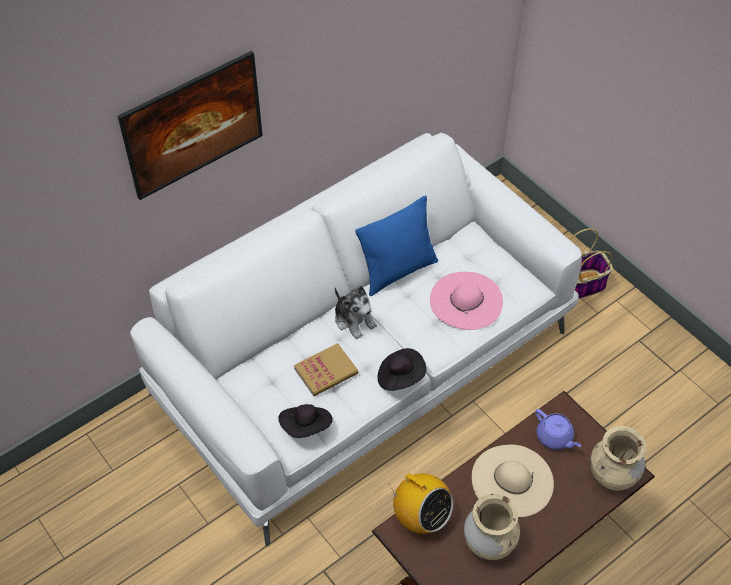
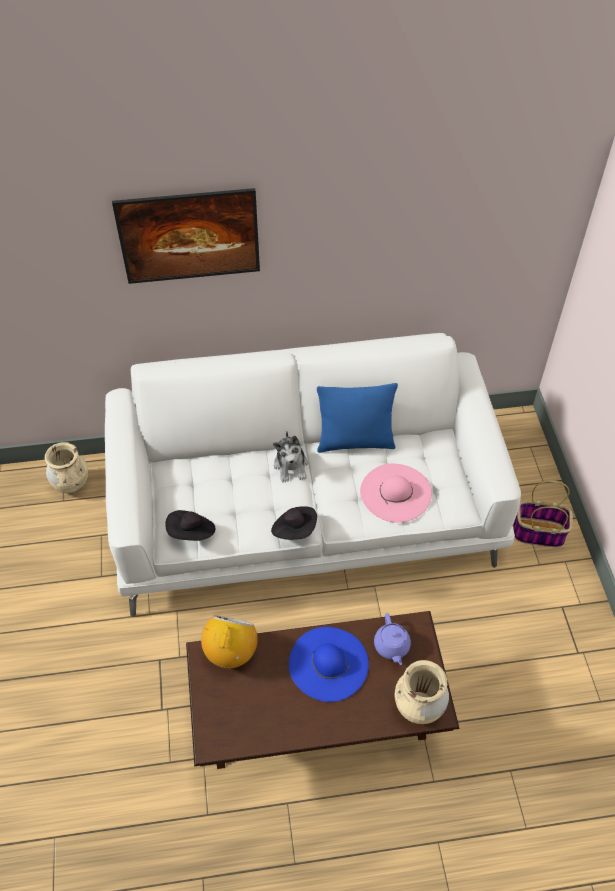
camera: 30 degrees right, 0 degrees up
book [294,343,358,397] -> none
radio [389,473,453,534] -> radio turned 150 degrees counterclockwise [201,616,257,668]
beige vase [464,494,520,560] -> beige vase moved to [45,442,88,494]
beige hat [472,445,554,517] -> blue hat [289,627,369,702]

